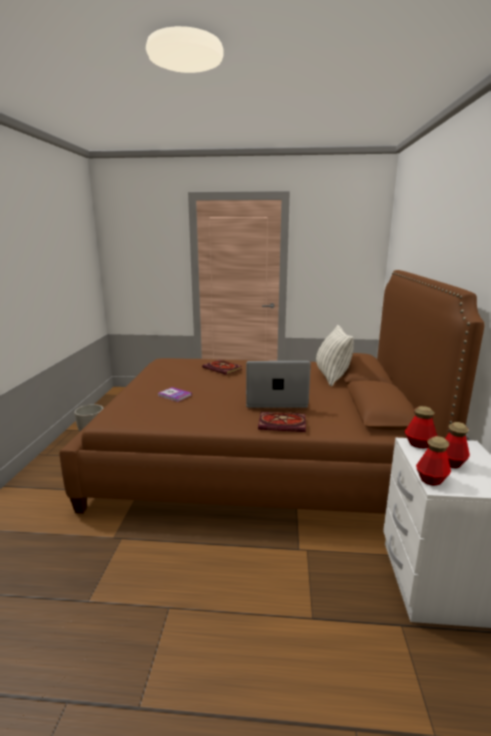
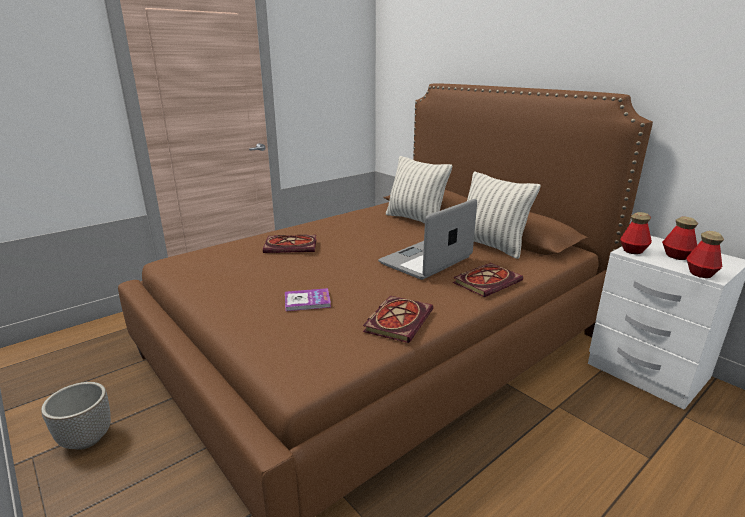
camera: 45 degrees left, 5 degrees up
none -> book [363,296,433,343]
none -> pillow [467,171,541,259]

